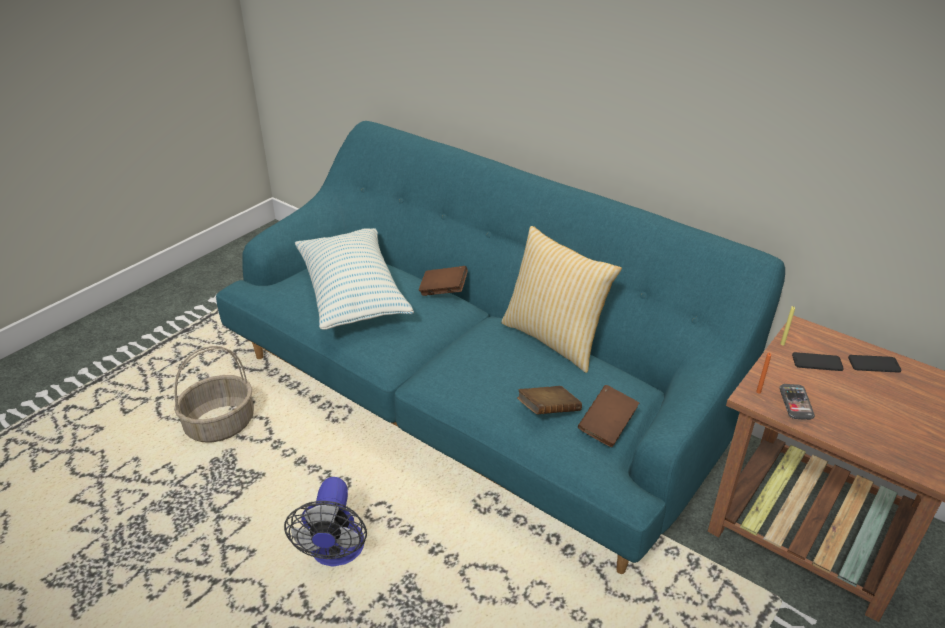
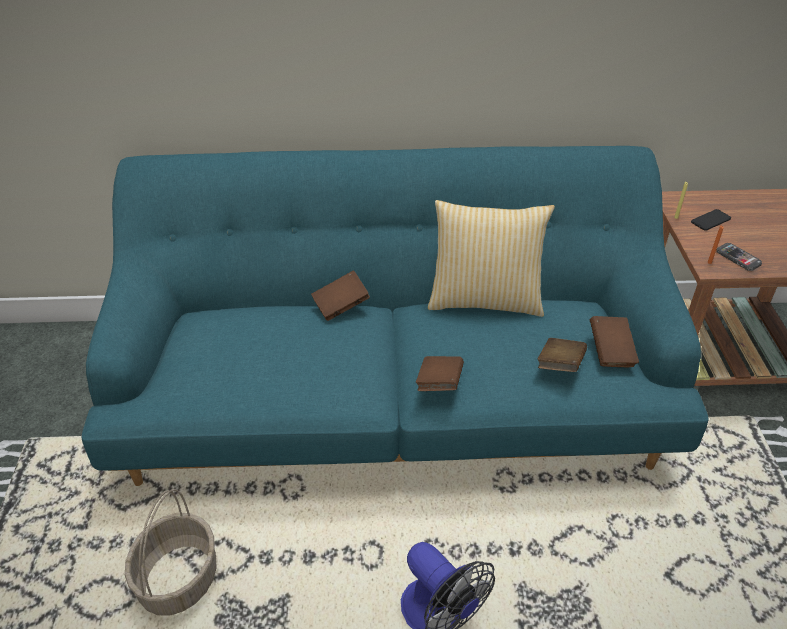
camera: 40 degrees left, 5 degrees up
pillow [295,228,414,330] -> none
phone [848,355,902,373] -> none
none -> brown book [416,356,464,391]

